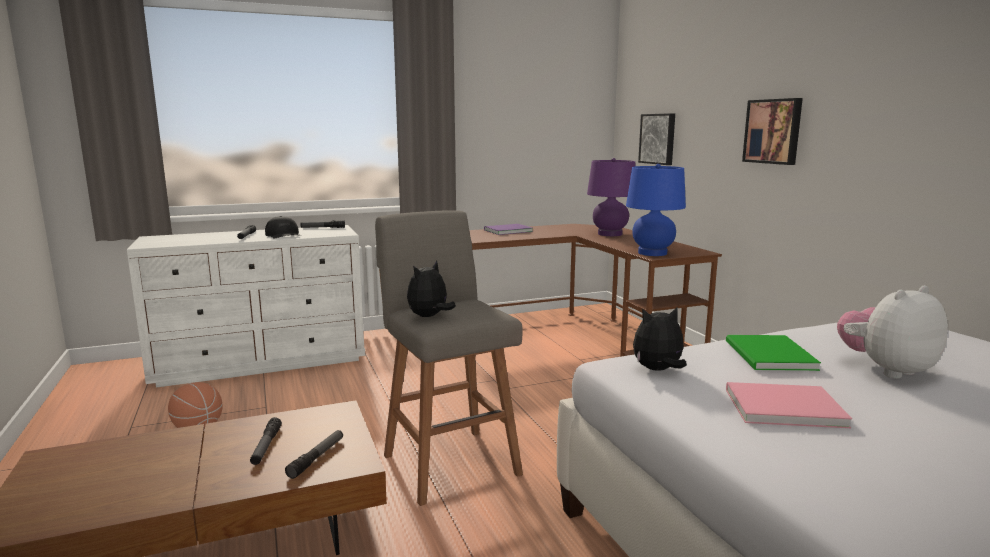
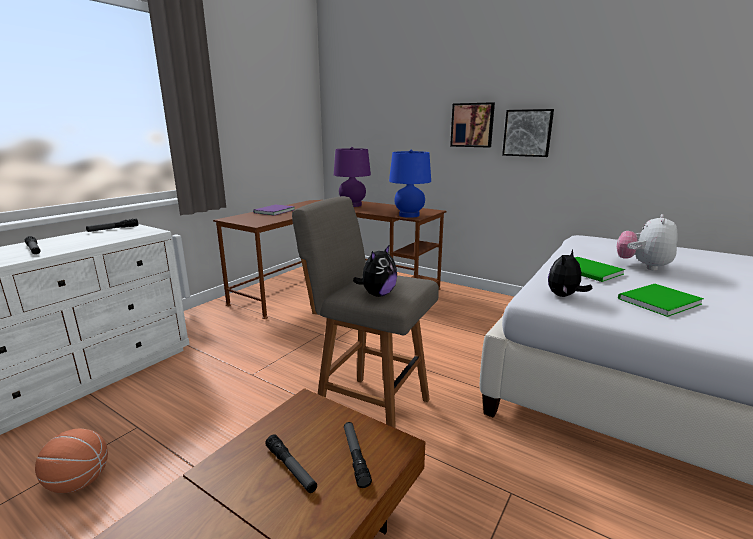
camera: 35 degrees left, 5 degrees up
black cap [265,216,301,239] -> none
plush toy [407,261,456,317] -> plush toy turned 150 degrees counterclockwise [353,244,397,297]
picture [638,113,675,165] -> picture moved to [502,109,554,157]
pink book [726,382,852,428] -> green book [618,284,704,317]

